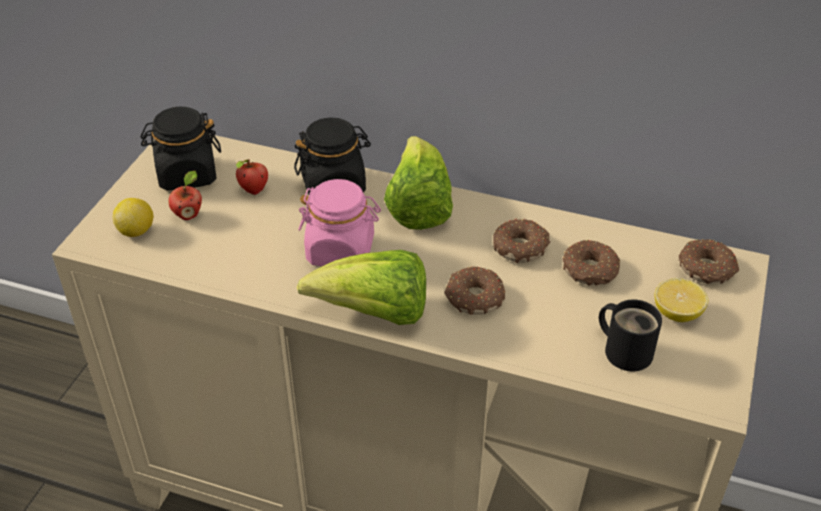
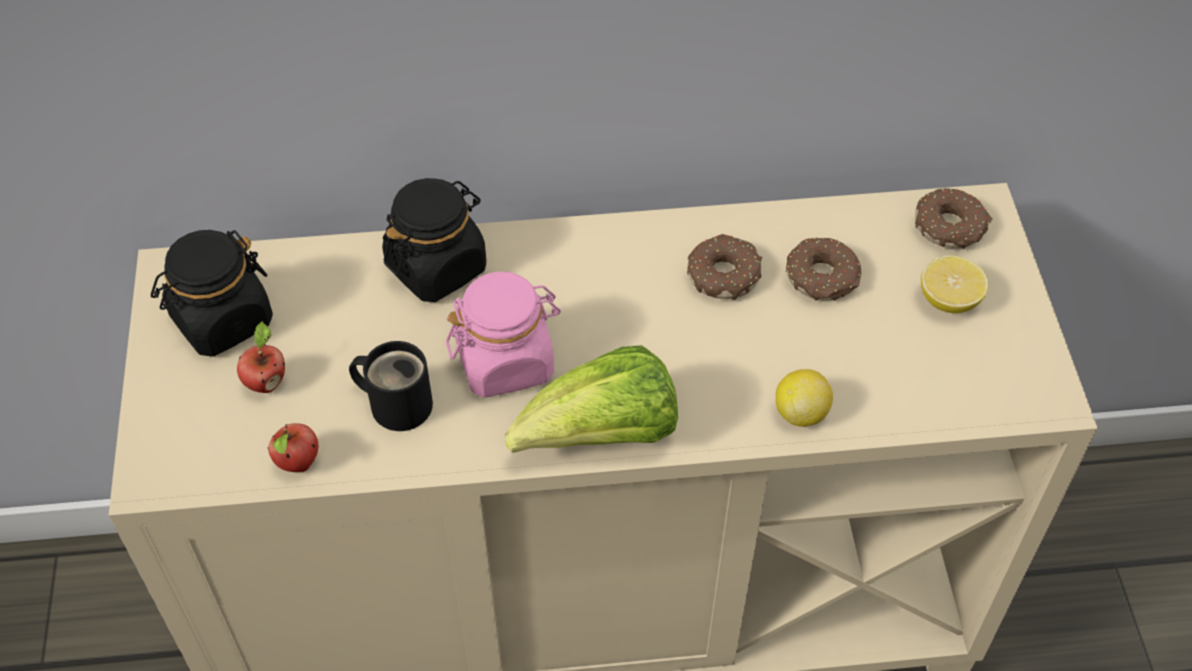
camera: 25 degrees left, 10 degrees up
lemon [113,198,153,237] -> lemon moved to [776,369,833,427]
apple [236,159,268,195] -> apple moved to [268,423,318,472]
lettuce [384,136,453,230] -> none
donut [444,266,505,315] -> none
black mug [599,299,662,371] -> black mug moved to [349,341,433,431]

